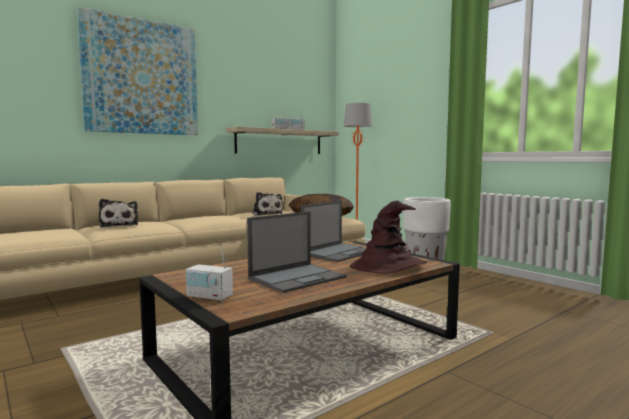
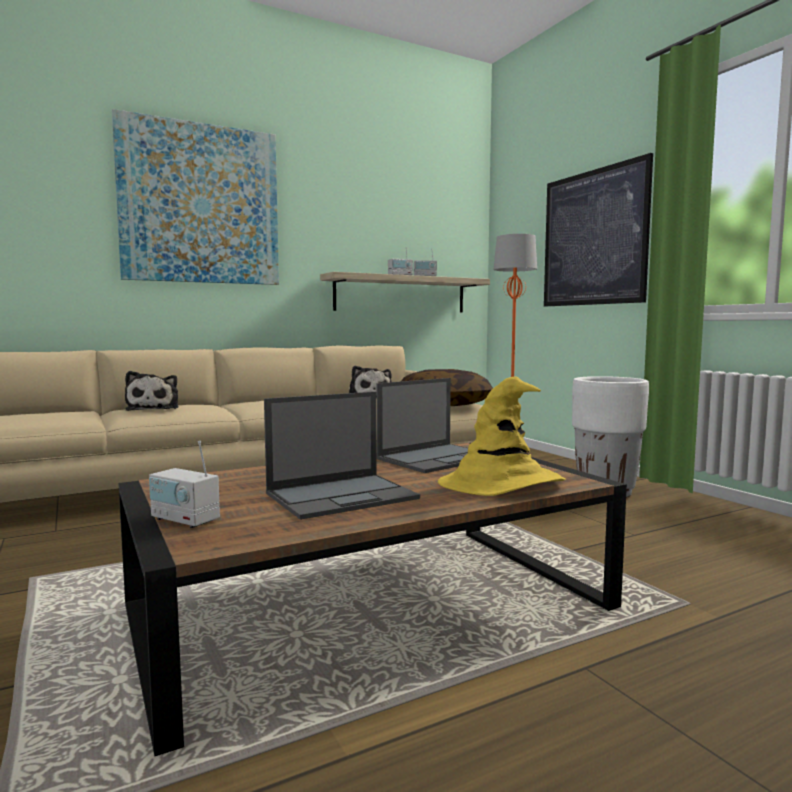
camera: 10 degrees right, 0 degrees up
brown hat [350,201,427,274] -> yellow hat [438,376,565,496]
none -> picture [544,153,653,306]

